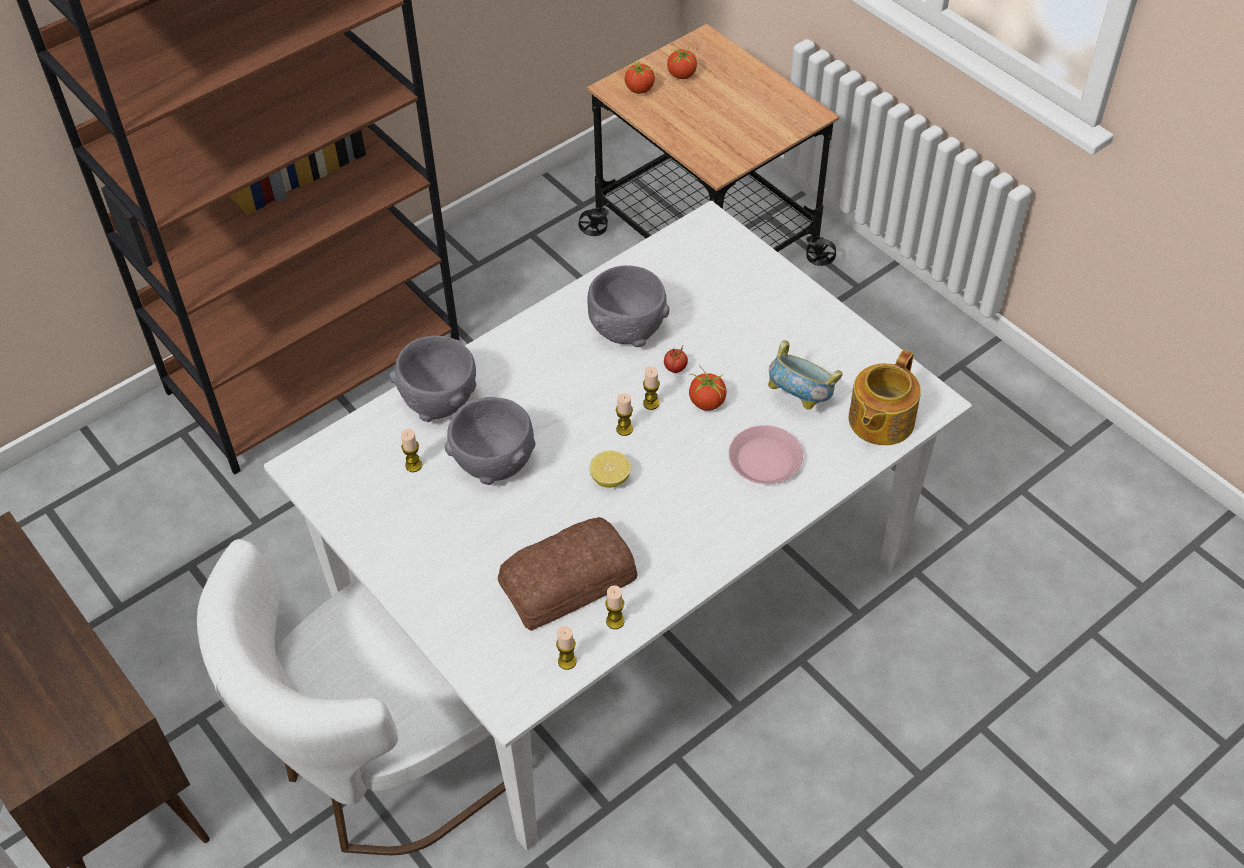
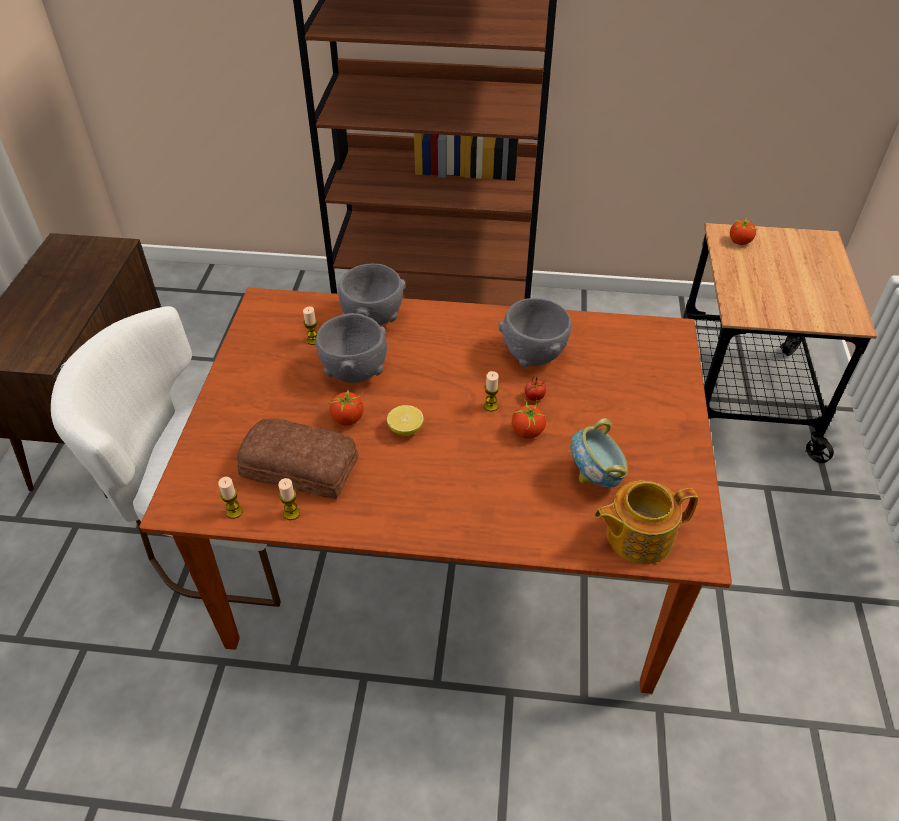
camera: 45 degrees right, 5 degrees down
white dining table [264,201,972,850] -> brown dining table [139,287,732,694]
candle [616,393,633,436] -> none
tomato [667,43,698,79] -> tomato moved to [328,388,364,425]
pink plate [729,425,803,484] -> none

